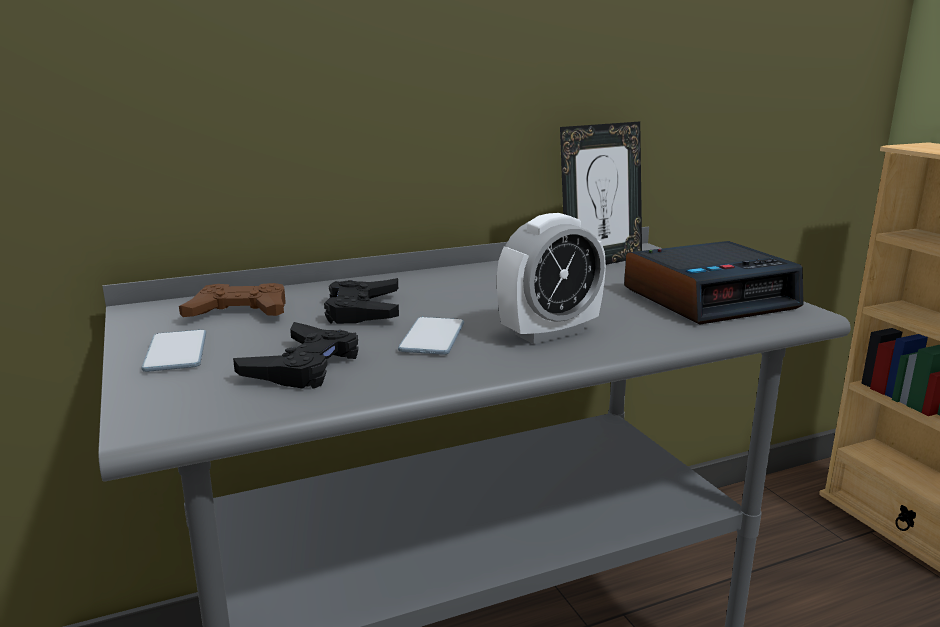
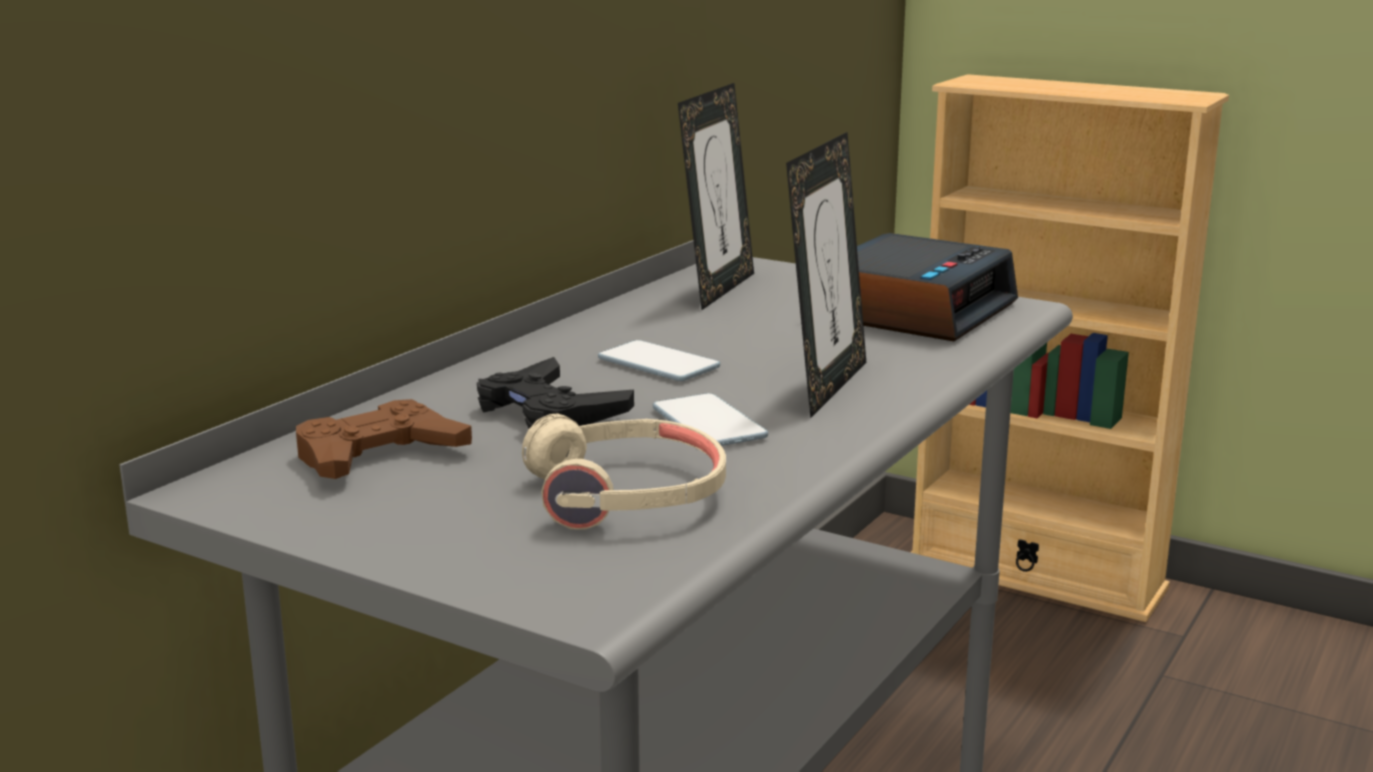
camera: 35 degrees left, 0 degrees up
phone [141,330,206,372] -> phone moved to [598,340,720,381]
black game controller [233,322,358,388] -> beige headphones [522,413,726,530]
alarm clock [497,213,606,344] -> picture frame [786,132,866,418]

